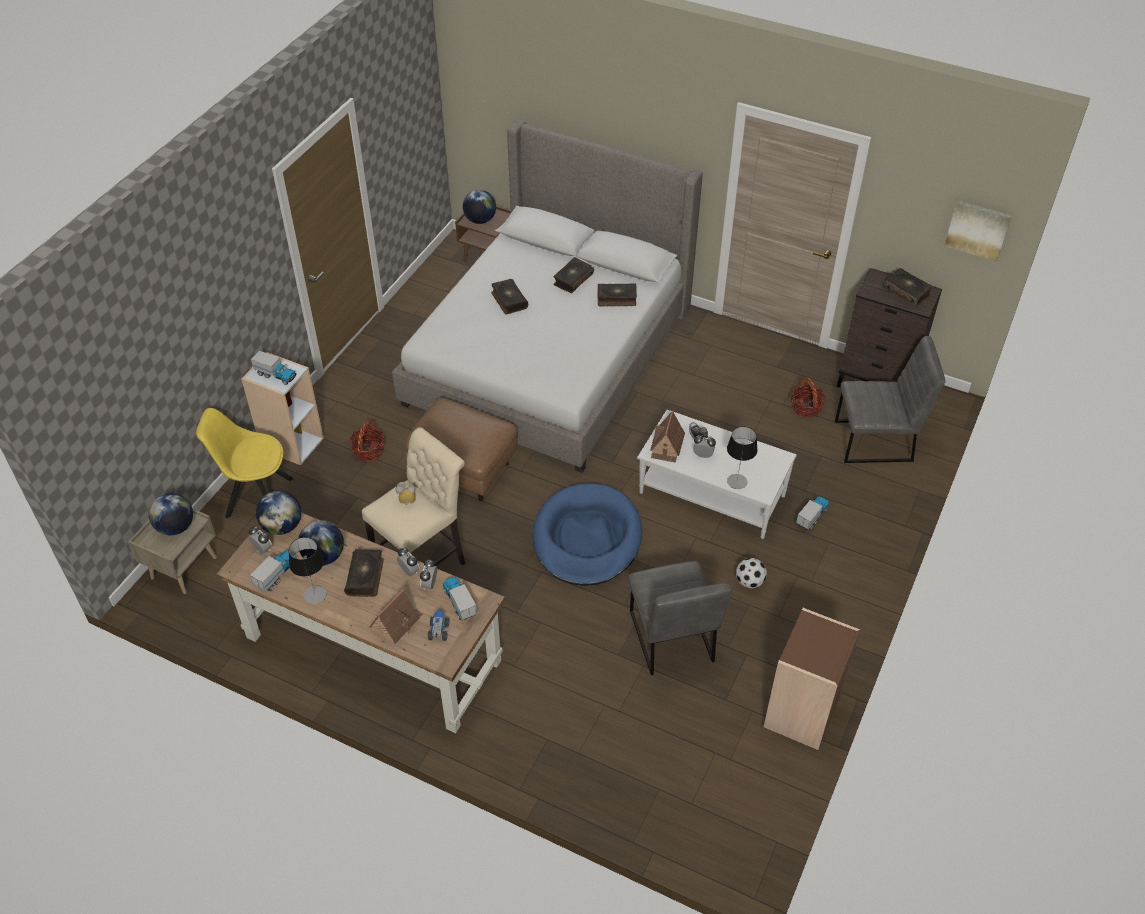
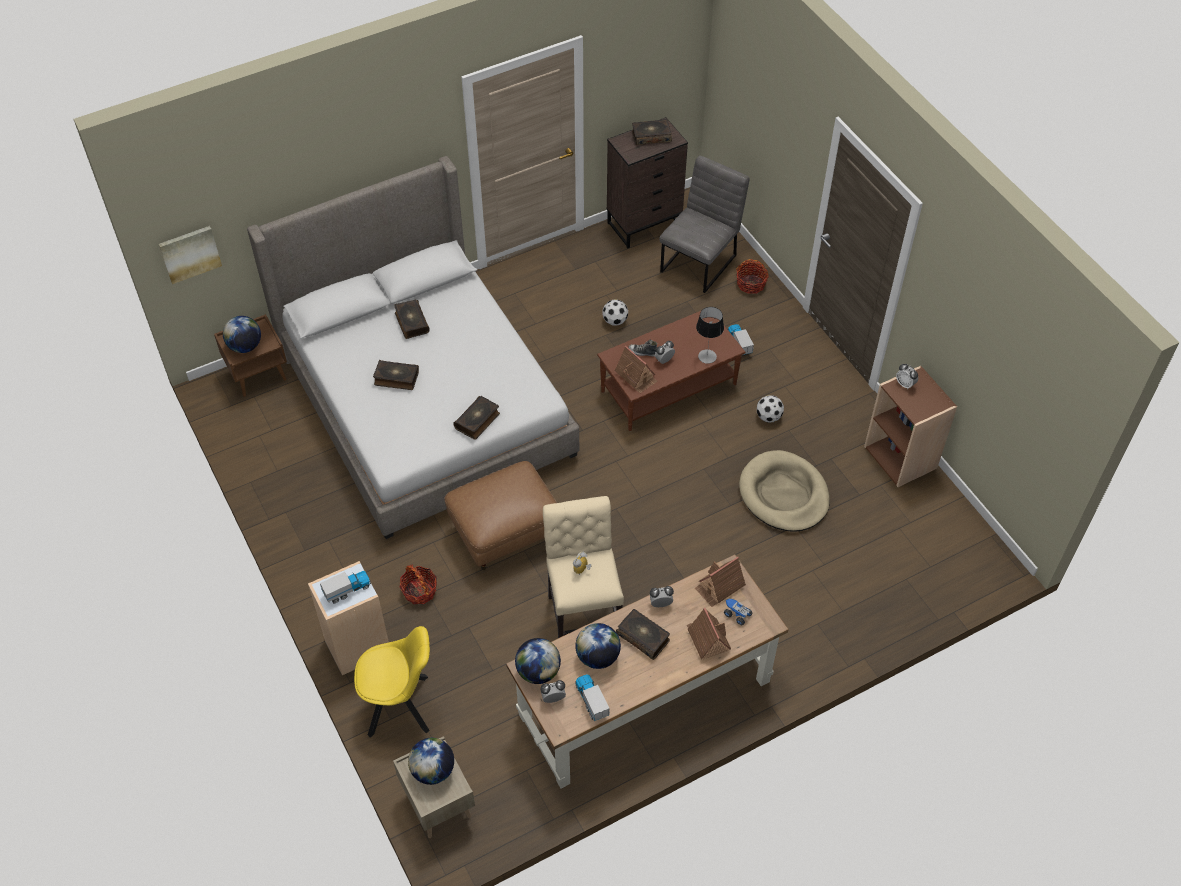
camera: 55 degrees left, 5 degrees up
yellow chair [196,408,293,519] -> yellow chair turned 135 degrees counterclockwise [354,626,430,738]
table lamp [289,537,327,604] -> none
alarm clock [420,559,437,589] -> alarm clock moved to [896,364,918,389]
toy truck [443,577,477,620] -> toy house [695,557,746,607]
blue dog bed [533,484,642,586] -> none
book [597,283,637,306] -> book moved to [453,396,500,440]
grey chair [628,561,732,675] -> beige dog bed [739,450,830,532]
white coffee table [637,410,797,539] -> brown coffee table [597,310,746,431]
basket [791,378,825,418] -> basket moved to [736,259,769,294]
picture [944,200,1012,261] -> picture moved to [159,226,222,284]
none -> football [602,300,628,326]

